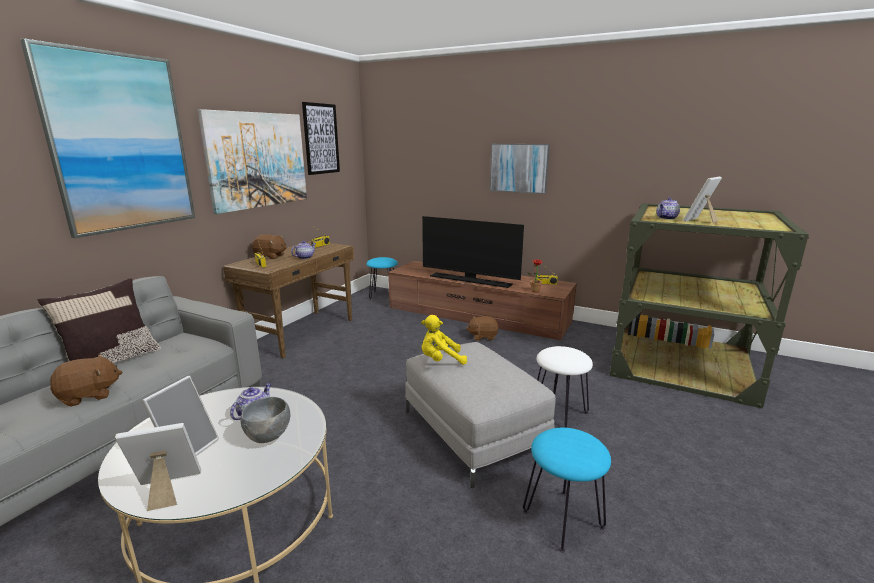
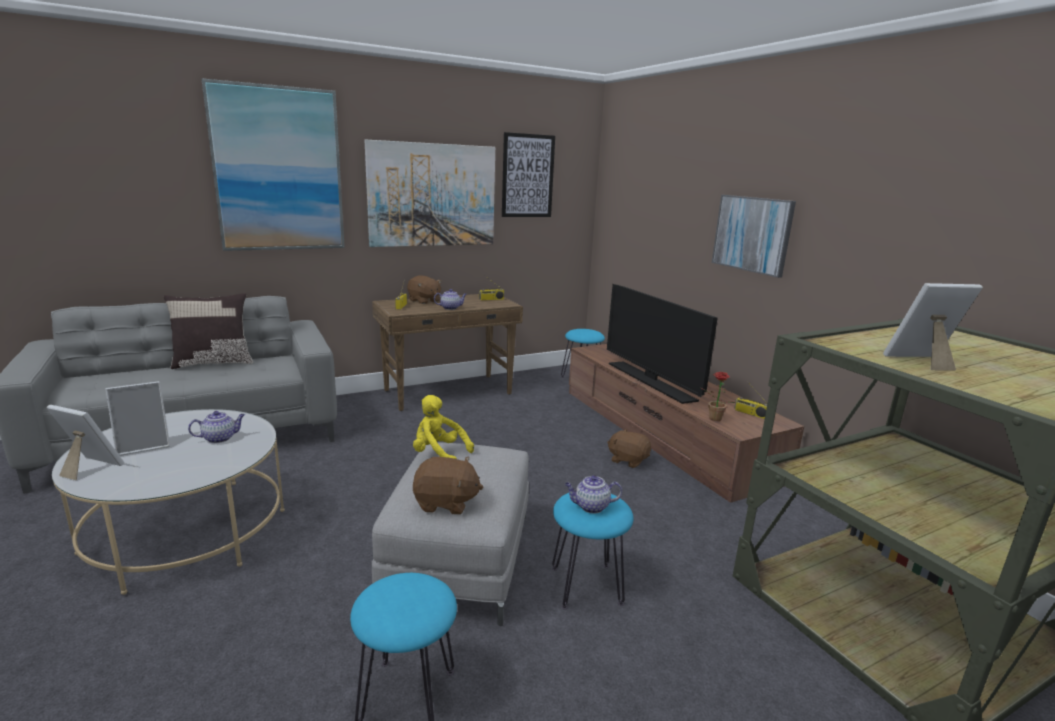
camera: 35 degrees right, 0 degrees up
brown plush toy [50,354,122,407] -> brown plush toy moved to [413,457,483,515]
grey bowl [241,397,290,443] -> none
white stool [537,346,593,428] -> turquoise stool [552,493,634,609]
teapot [656,197,680,219] -> teapot moved to [565,476,622,513]

